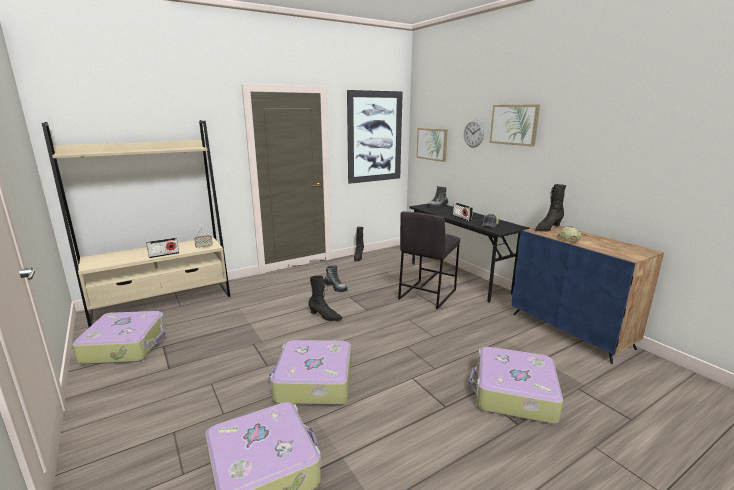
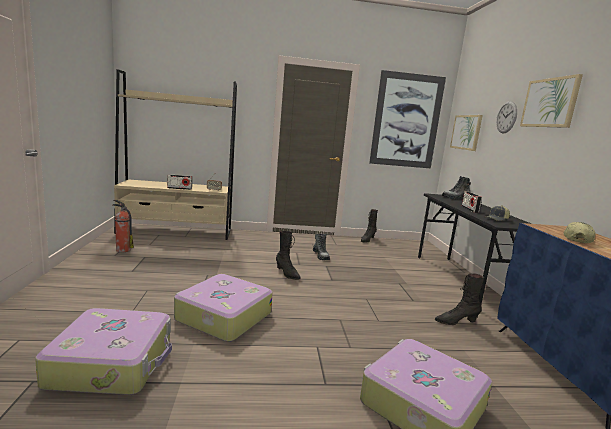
camera: 25 degrees right, 5 degrees down
suitcase [72,311,166,364] -> fire extinguisher [112,200,134,252]
grey stool [398,211,460,310] -> none
black boot [535,184,566,232] -> black boot moved to [435,274,484,325]

